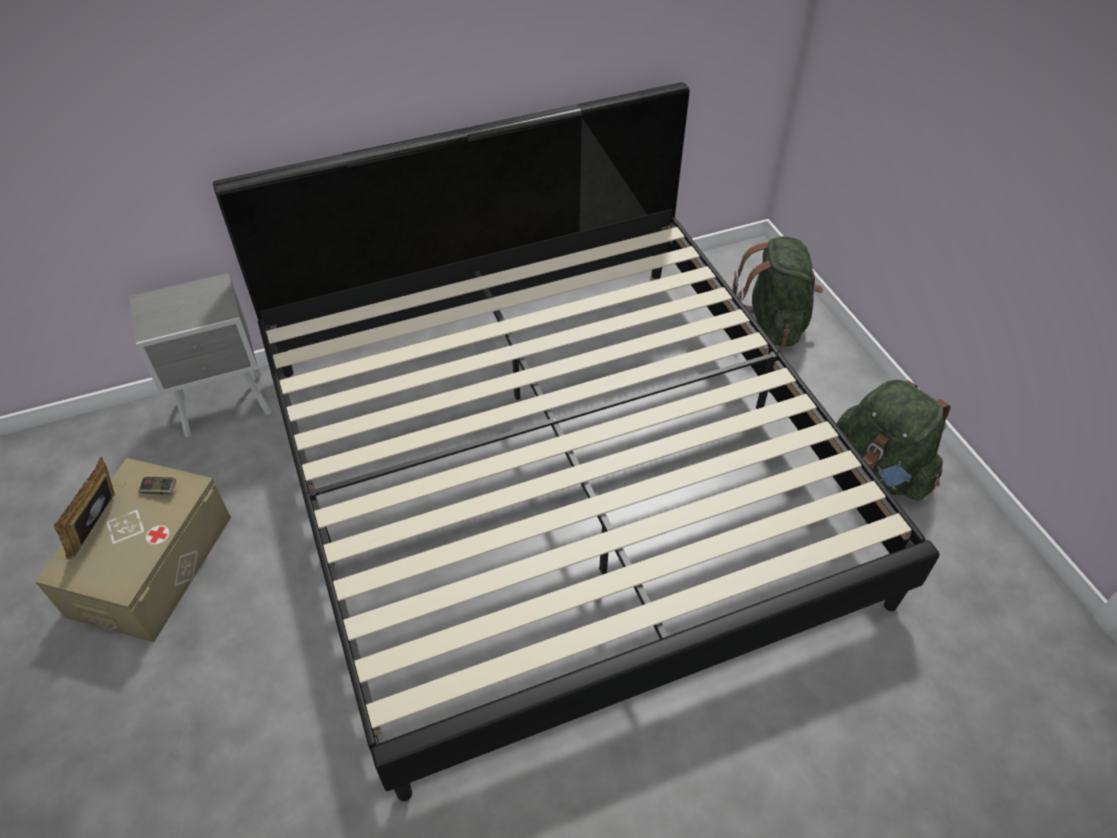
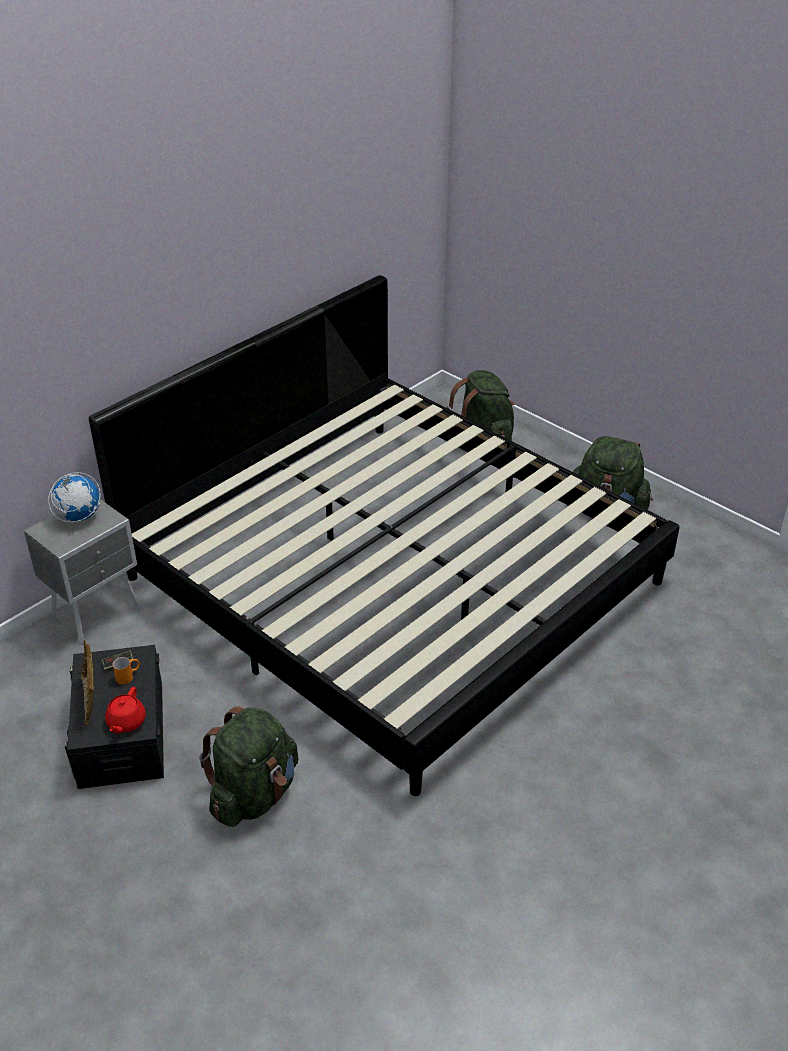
camera: 25 degrees left, 10 degrees down
beige storage box [35,458,231,643] -> black storage box [65,645,164,789]
none -> globe [48,472,101,522]
none -> red teapot [105,687,146,734]
none -> orange mug [113,657,140,685]
none -> green backpack [199,707,299,827]

